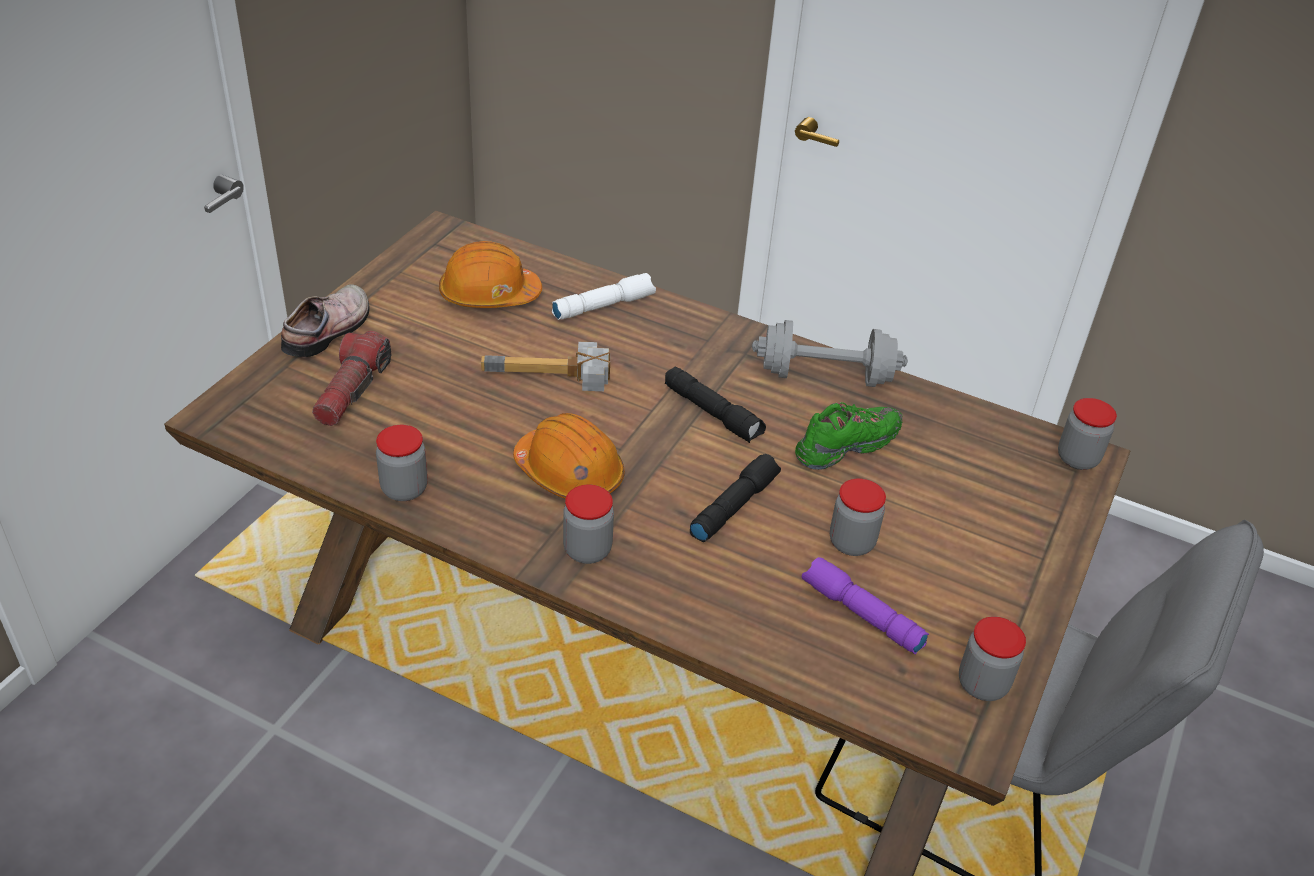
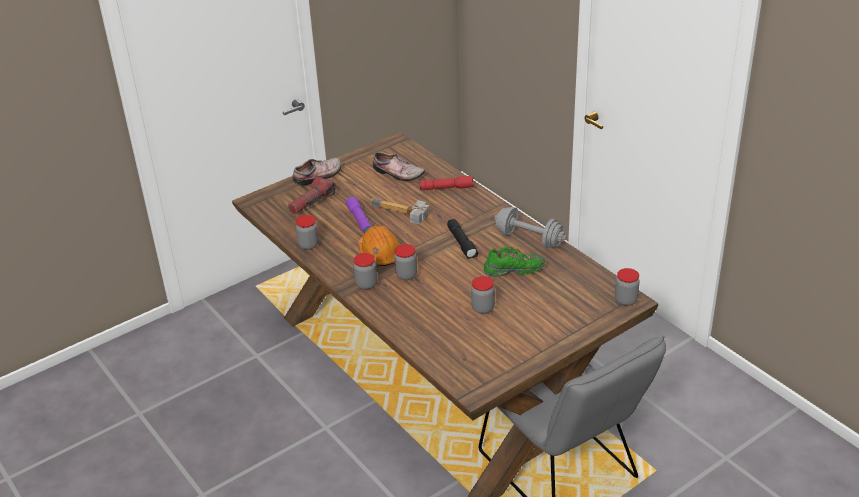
camera: 30 degrees right, 5 degrees down
orange hard hat [439,241,542,308] -> shoe [373,152,425,181]
white flashlight [552,273,656,320] -> red flashlight [419,176,474,190]
black flashlight [690,454,781,542] -> none
purple flashlight [802,557,929,655] -> purple flashlight moved to [346,197,372,234]
jar [959,617,1026,701] -> jar moved to [394,244,417,280]

